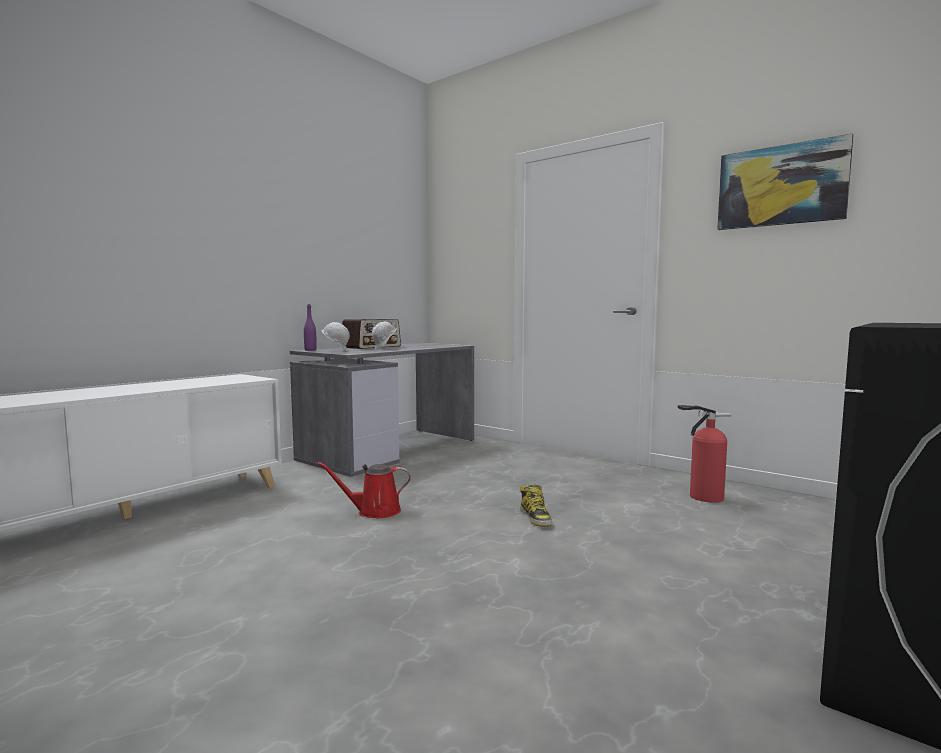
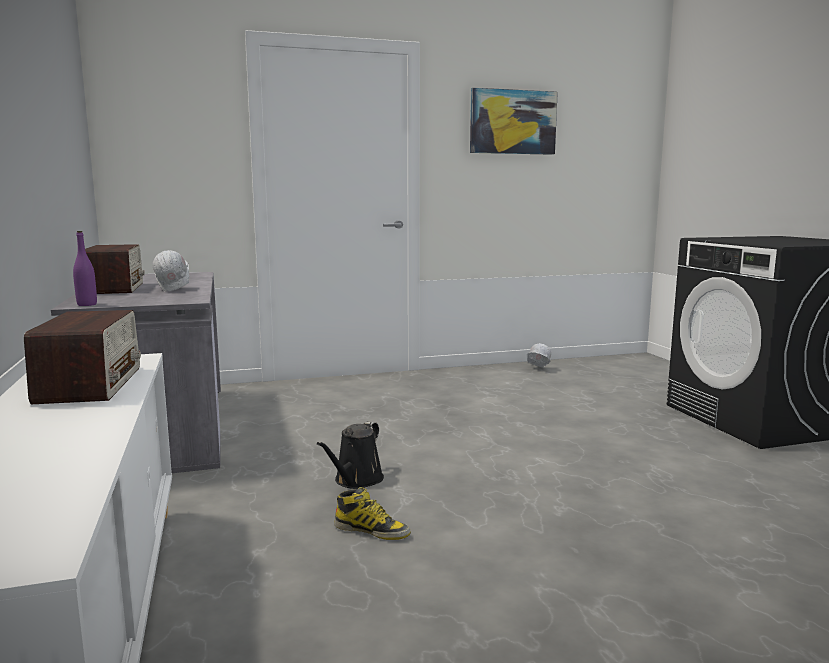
camera: 55 degrees left, 5 degrees up
red watering can [318,462,410,518] -> black watering can [317,422,384,489]
white hard hat [321,322,350,352] -> white hard hat moved to [527,343,551,368]
boot [520,485,553,527] -> boot moved to [334,487,411,540]
fire extinguisher [678,405,731,503] -> none
none -> radio [24,310,141,404]

